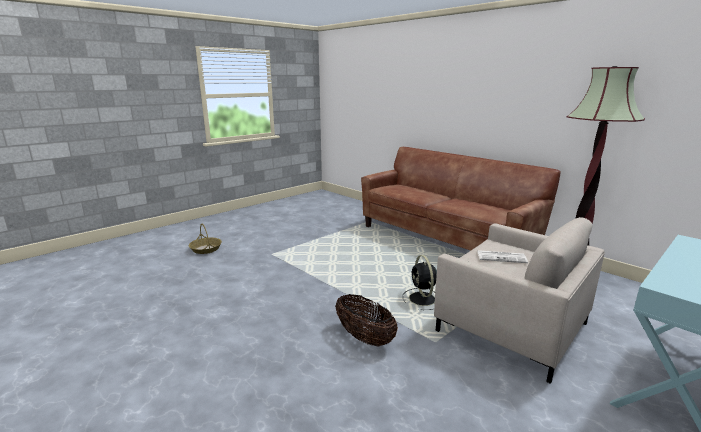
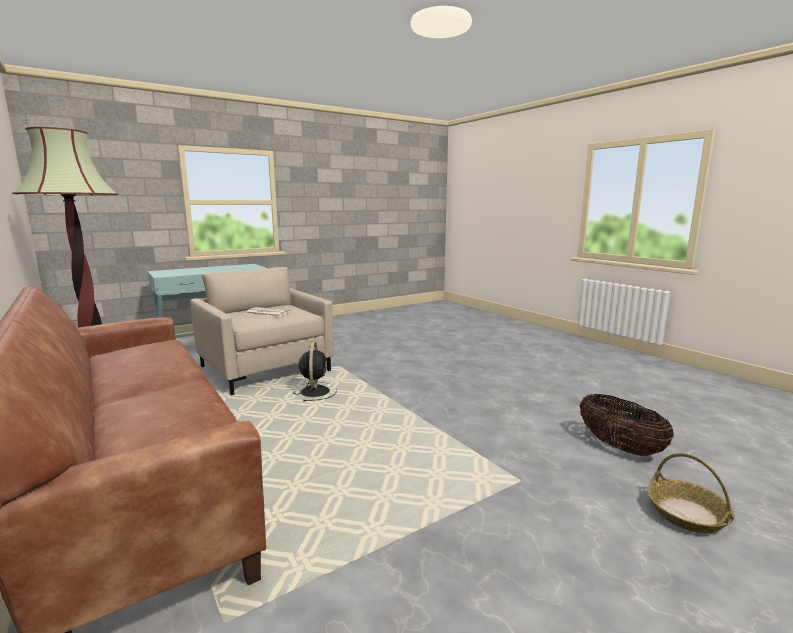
camera: 170 degrees left, 5 degrees down
basket [335,294,398,347] -> basket moved to [579,394,674,456]

